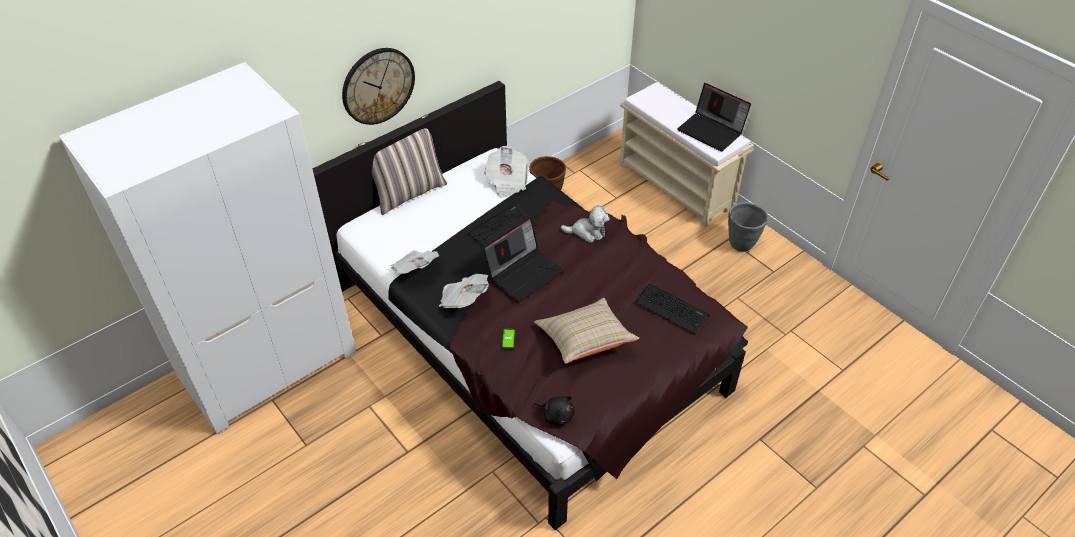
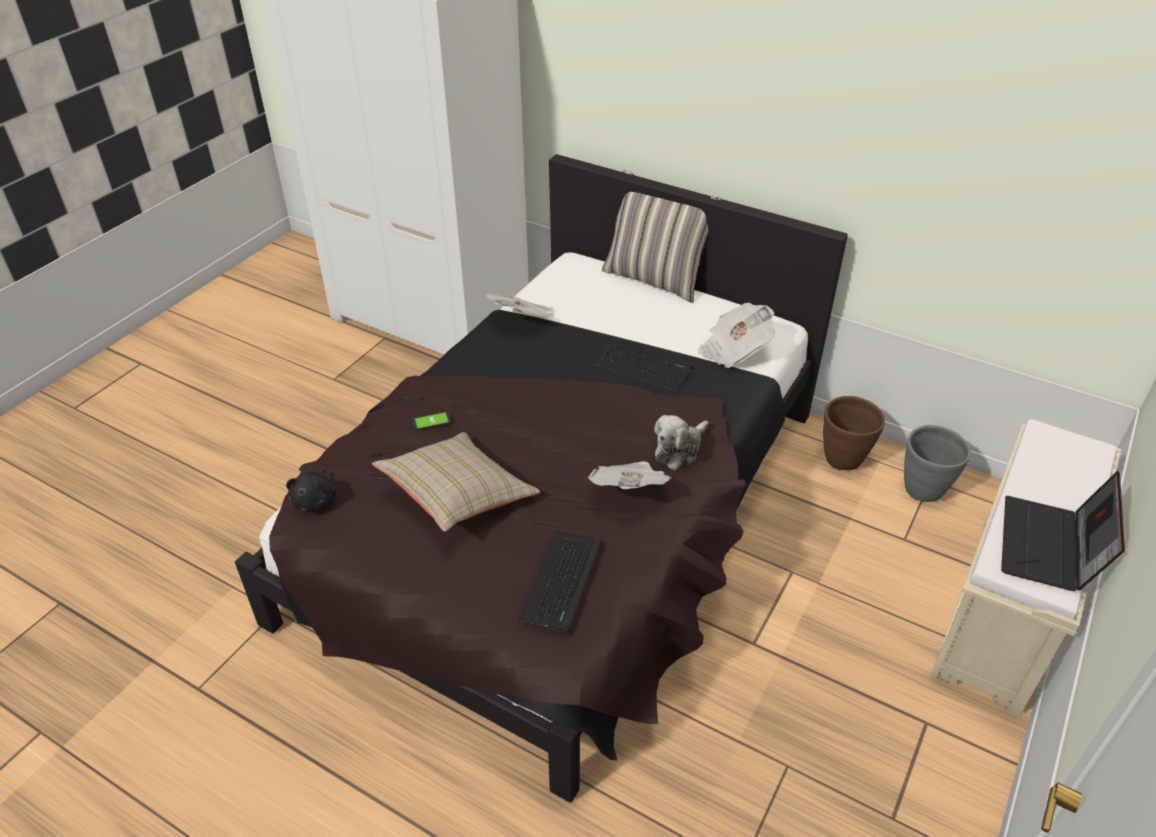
camera: 70 degrees right, 5 degrees down
wall clock [342,48,415,125] -> none
newspaper [439,274,489,308] -> newspaper moved to [588,461,671,489]
laptop [483,217,565,302] -> none
plush toy [561,205,610,243] -> plush toy turned 60 degrees clockwise [654,415,709,471]
grey planter [728,202,768,252] -> grey planter moved to [904,425,971,502]

